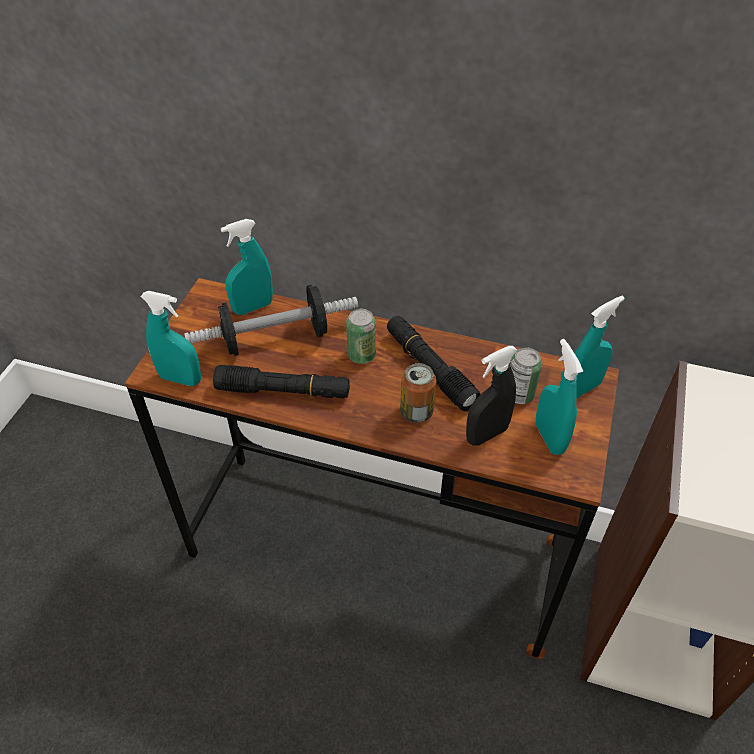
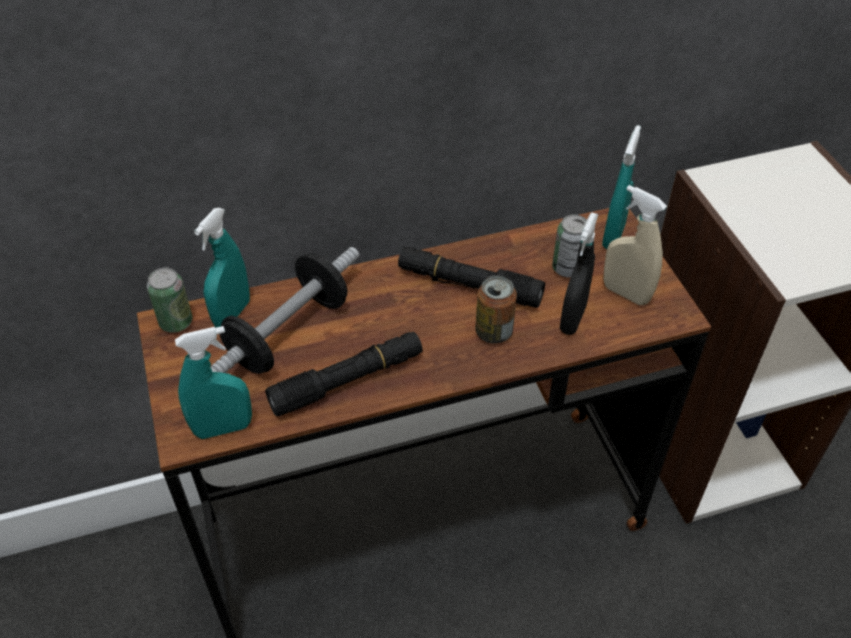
camera: 35 degrees left, 0 degrees up
can [346,309,376,364] -> can moved to [147,268,193,333]
turquoise spray bottle [536,339,583,455] -> beige spray bottle [603,185,667,305]

